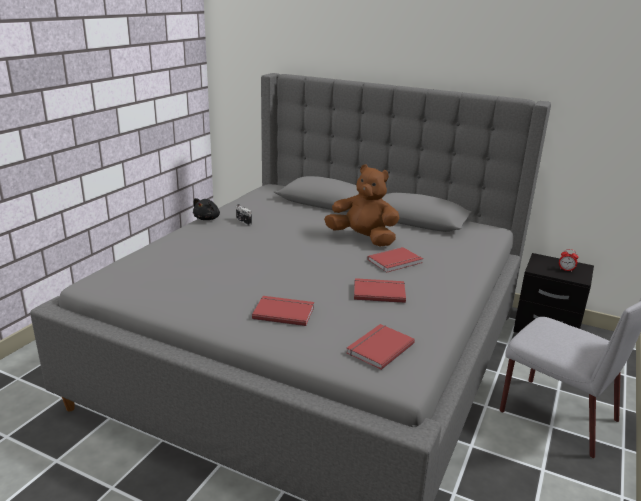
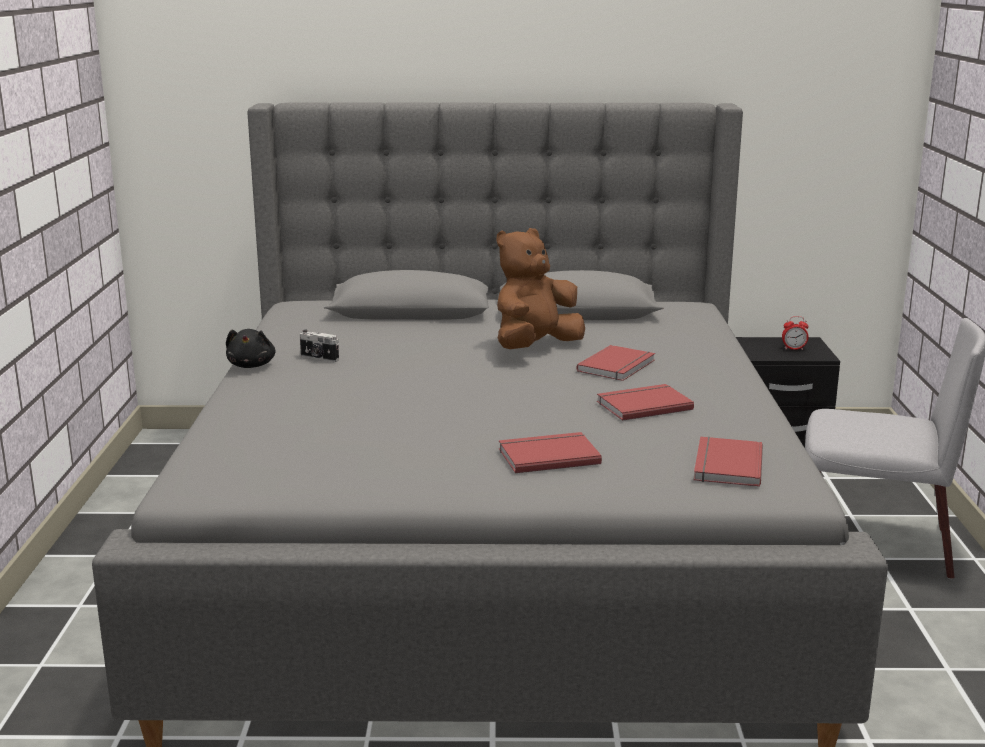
camera: 25 degrees left, 5 degrees down
brown plush toy [324,165,400,247] -> brown plush toy turned 45 degrees counterclockwise [497,228,585,349]

